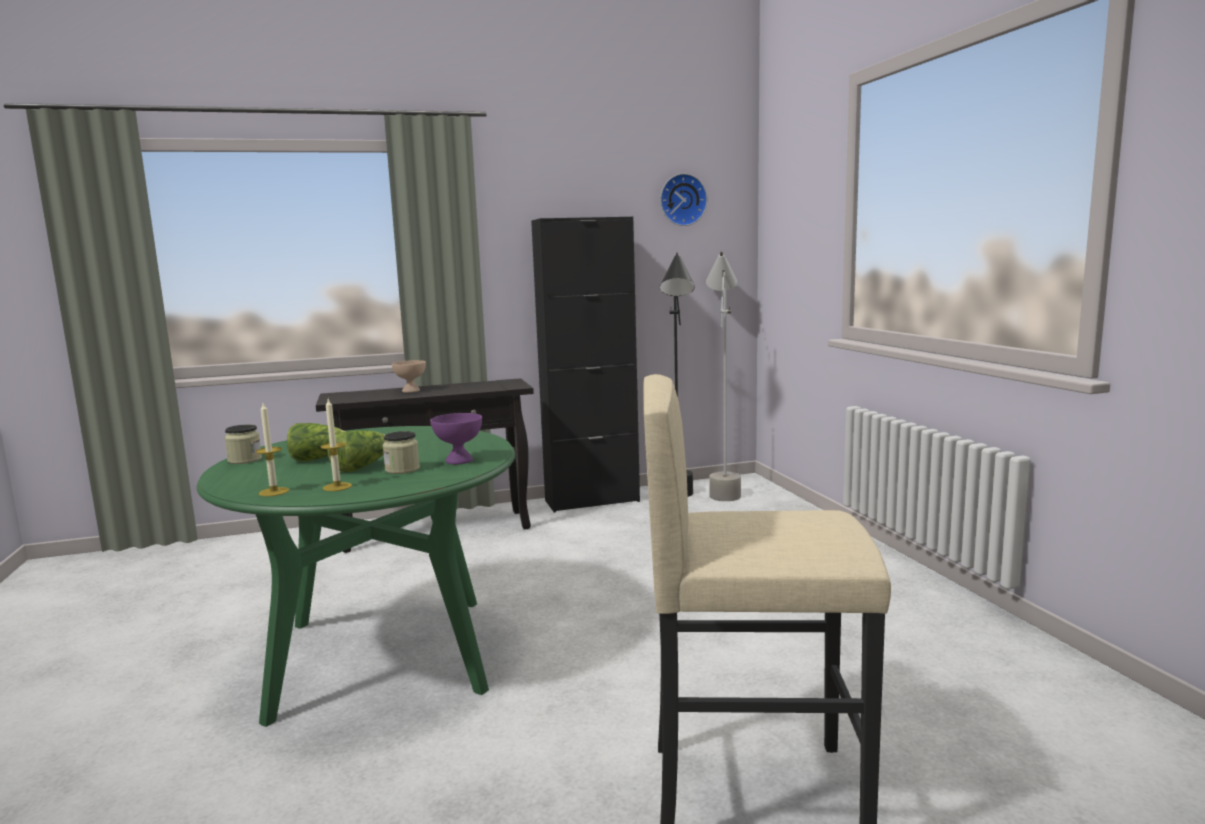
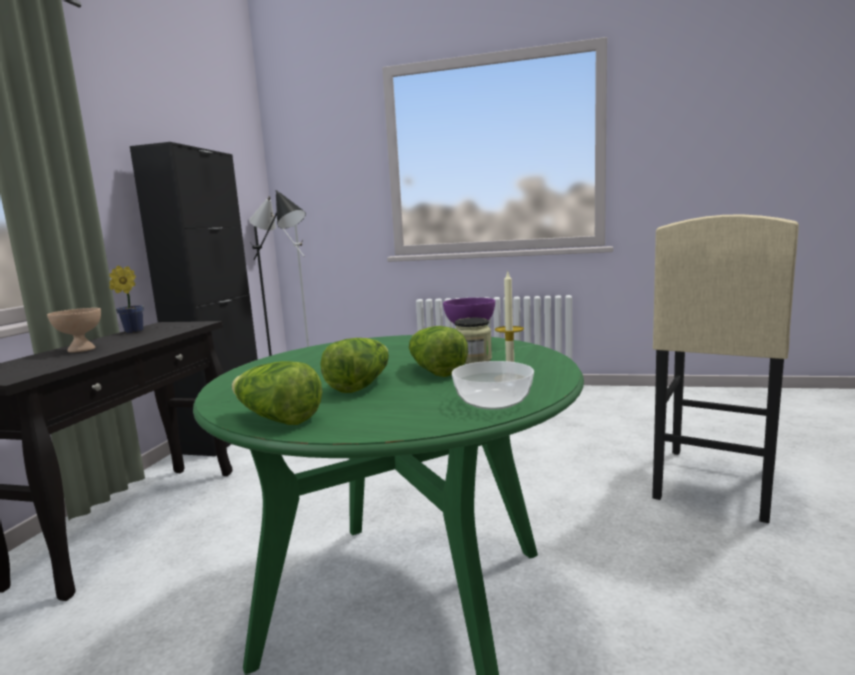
camera: 60 degrees left, 0 degrees up
jar [225,424,262,464] -> lettuce [232,361,322,425]
candle [256,403,289,497] -> bowl [452,361,534,410]
wall clock [660,173,708,226] -> none
none -> potted plant [109,265,144,333]

